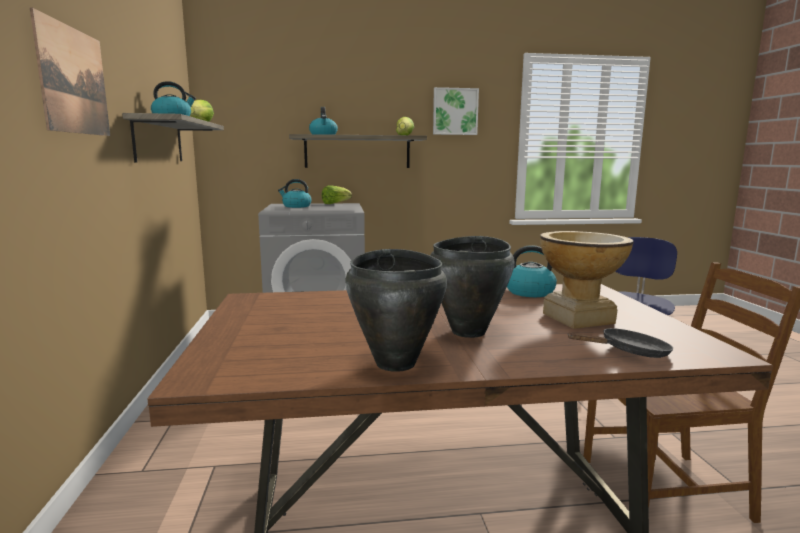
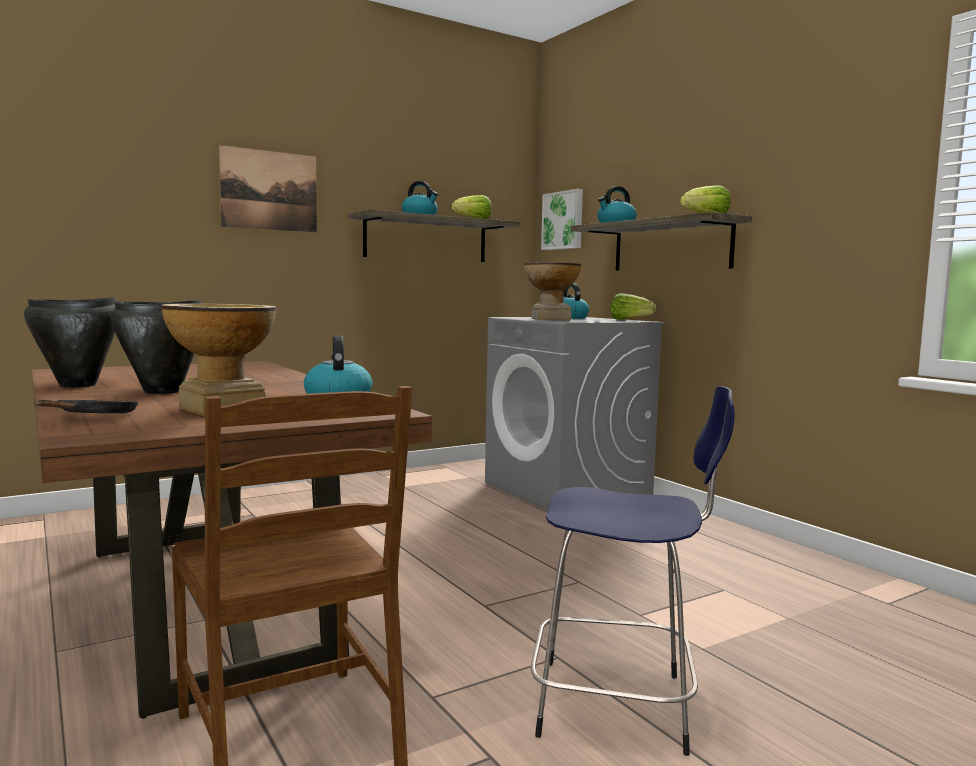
camera: 65 degrees right, 5 degrees down
picture [433,87,479,135] -> picture moved to [541,189,583,250]
black frying pan [567,328,674,358] -> black frying pan turned 135 degrees counterclockwise [34,399,138,413]
none -> vase [524,262,581,320]

